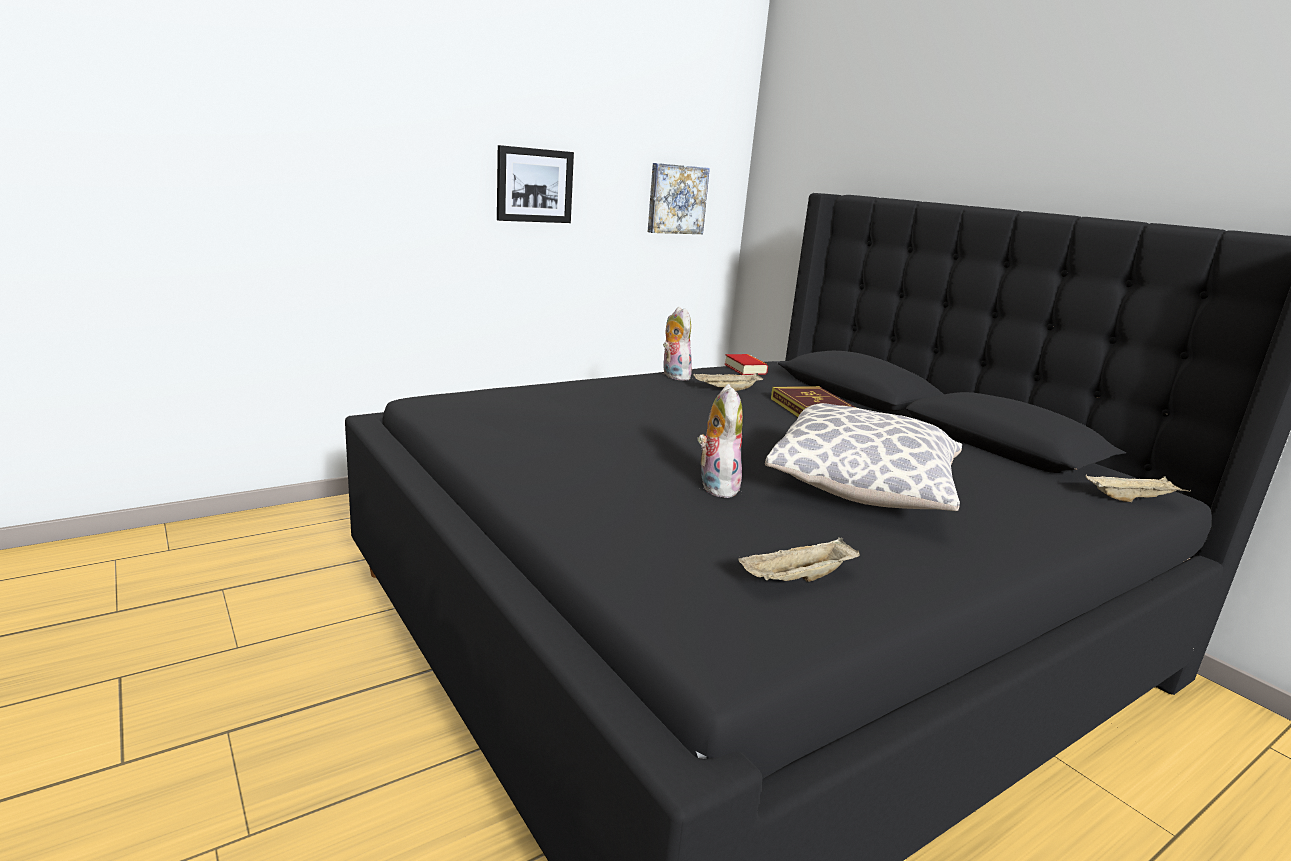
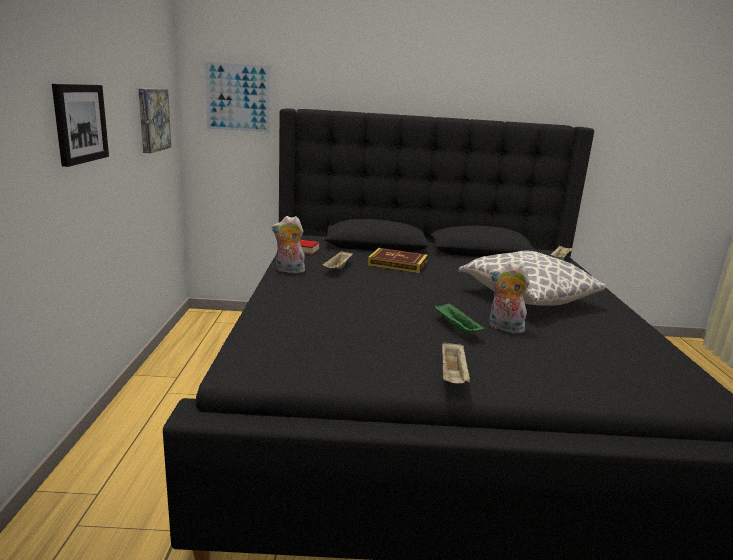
camera: 55 degrees left, 0 degrees up
beige tray [738,538,860,582] -> beige tray moved to [442,341,471,383]
none -> picture [203,59,272,135]
none -> green tray [434,302,485,334]

